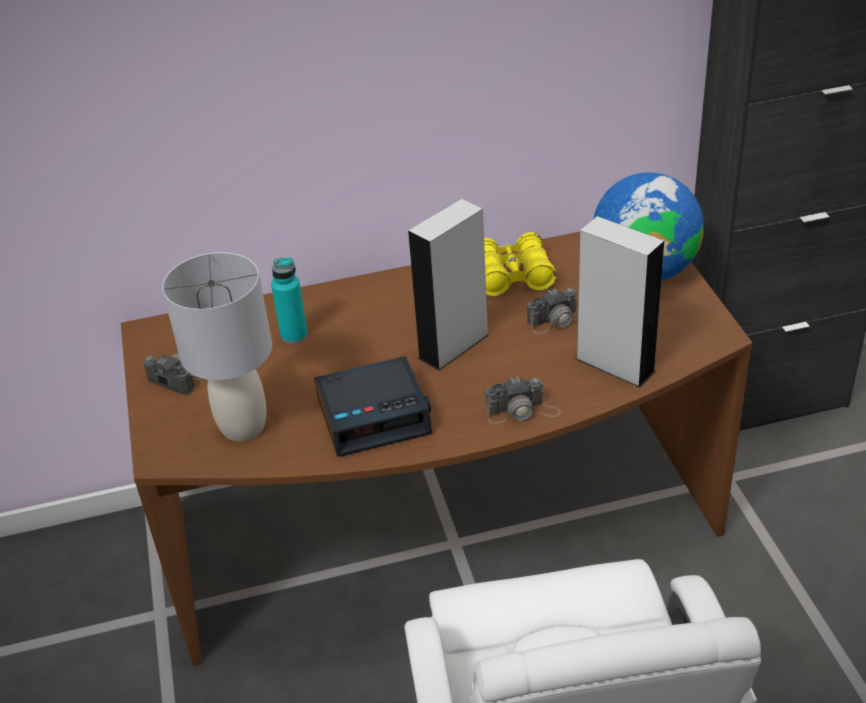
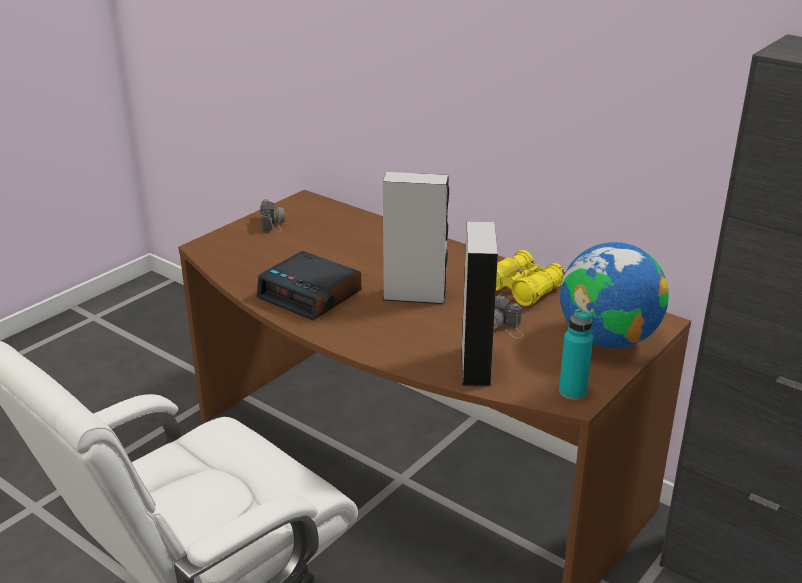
camera: 50 degrees right, 10 degrees down
grey table lamp [162,252,272,441] -> none
turquoise bottle [271,258,308,344] -> turquoise bottle moved to [559,309,593,400]
camera [485,376,561,424] -> none

